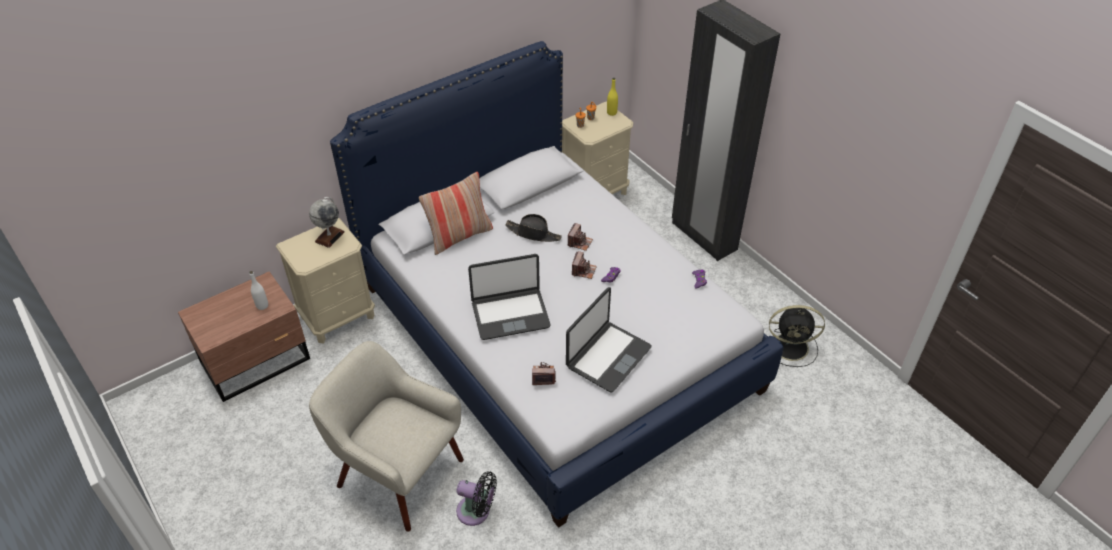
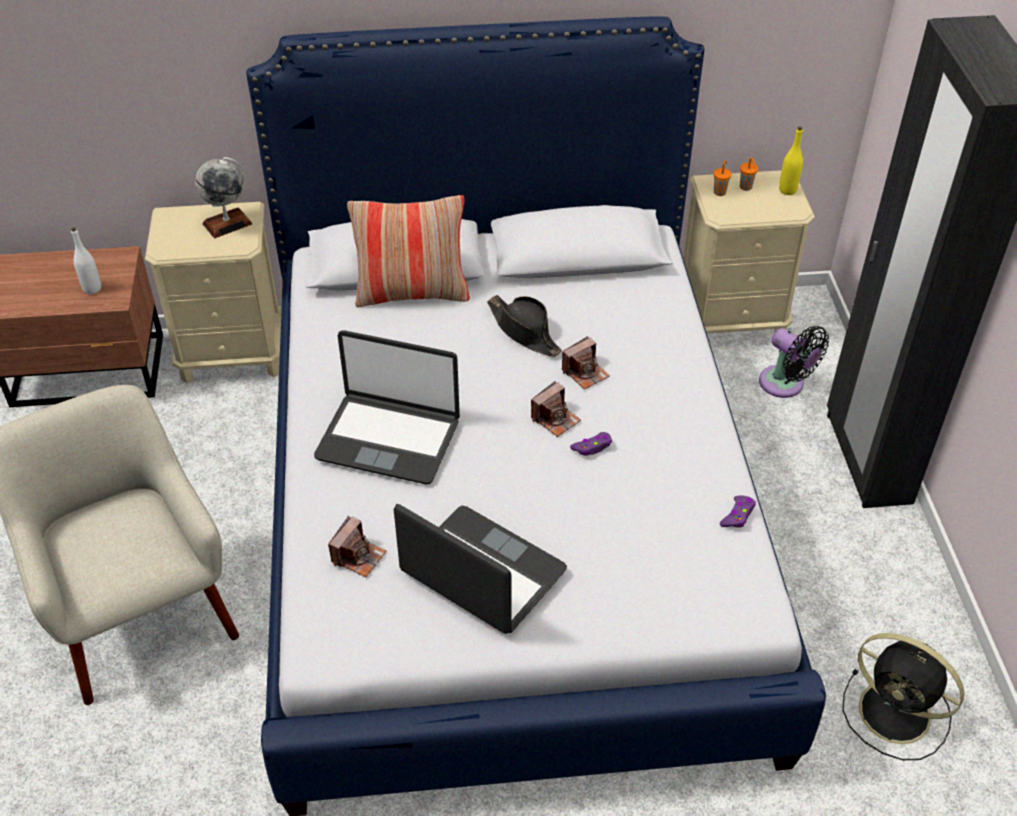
camera: 30 degrees right, 0 degrees up
black fan [456,472,497,526] -> black fan moved to [759,326,829,398]
camera [532,362,556,385] -> camera turned 90 degrees clockwise [328,516,387,577]
laptop [566,287,652,393] -> laptop turned 120 degrees counterclockwise [394,504,567,634]

